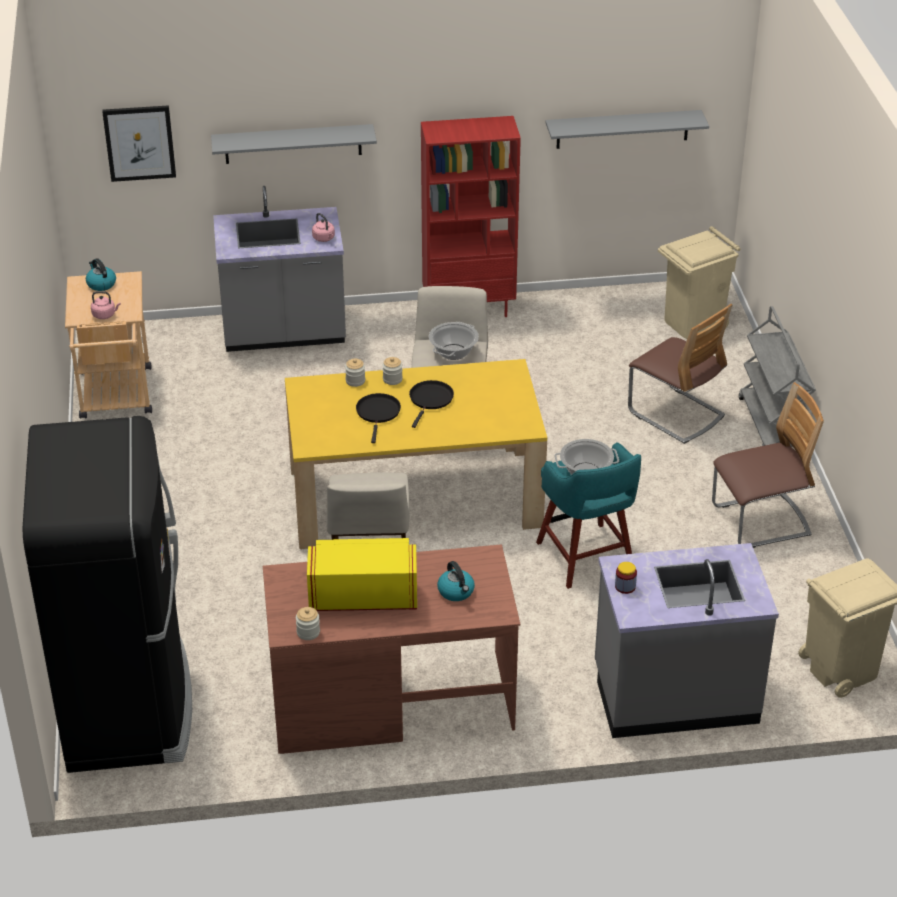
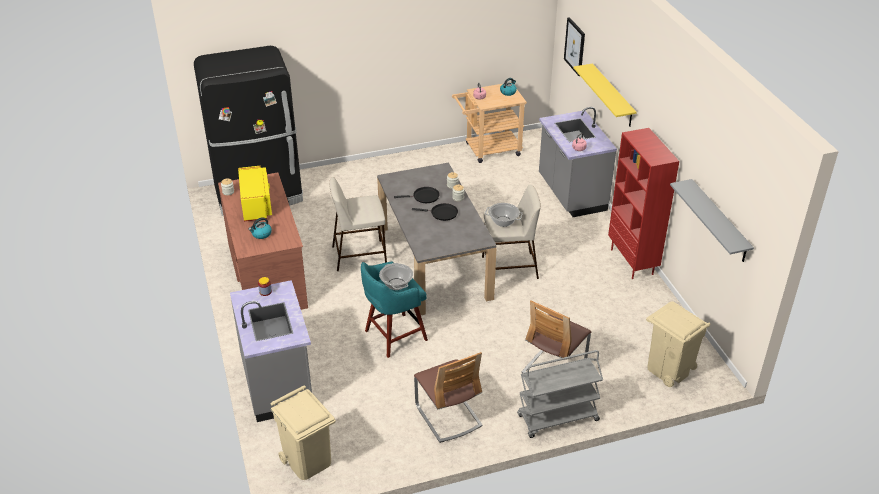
camera: 80 degrees right, 0 degrees up
grey shelf [211,124,377,164] -> yellow shelf [573,63,637,127]
yellow dining table [285,359,547,549] -> grey dining table [377,163,497,315]

